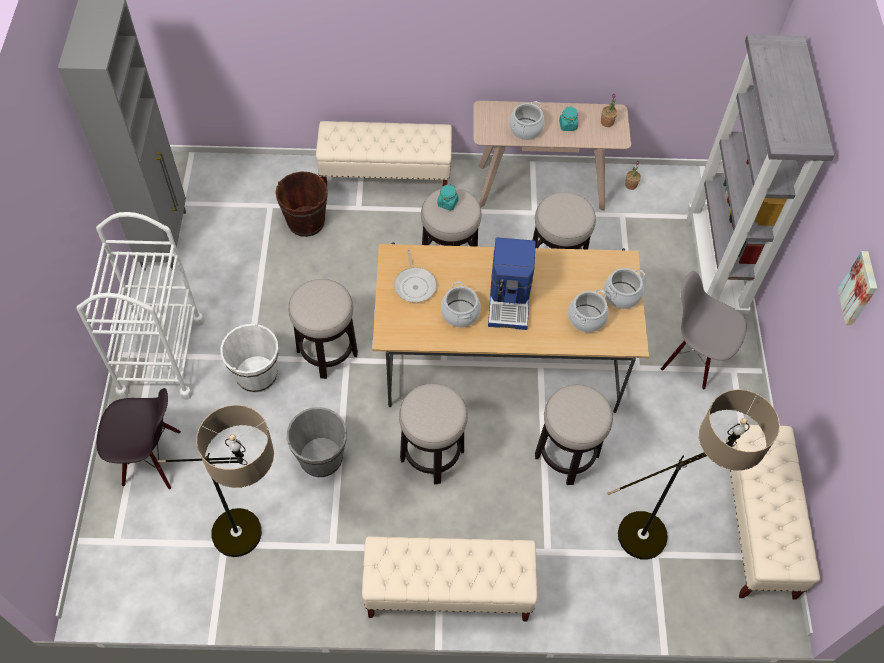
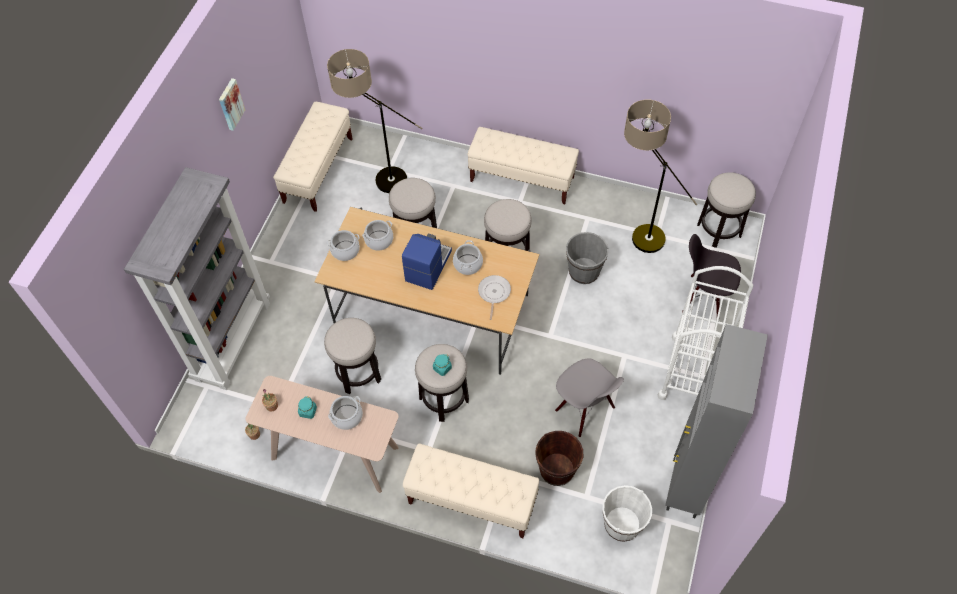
camera: 160 degrees left, 0 degrees up
white bucket [220,323,278,393] -> white bucket moved to [602,485,652,542]
stool [288,279,358,379] -> stool moved to [697,172,756,248]
grey chair [661,271,747,390] -> grey chair moved to [555,358,624,437]

